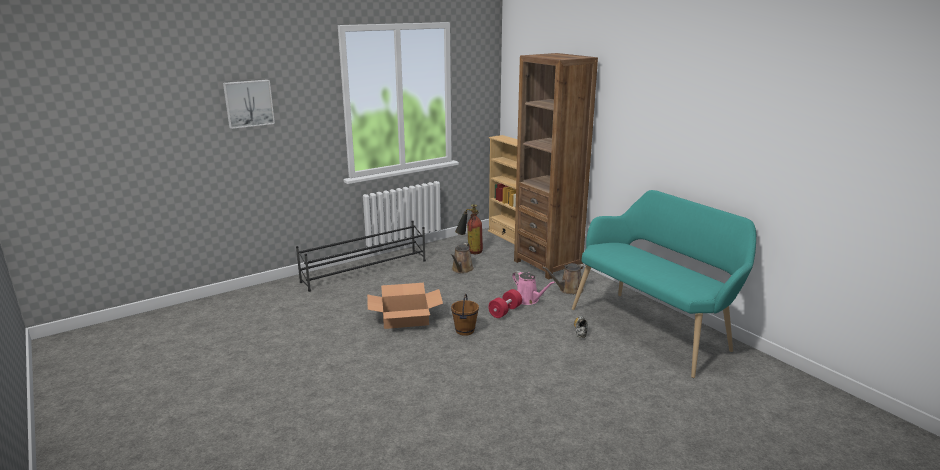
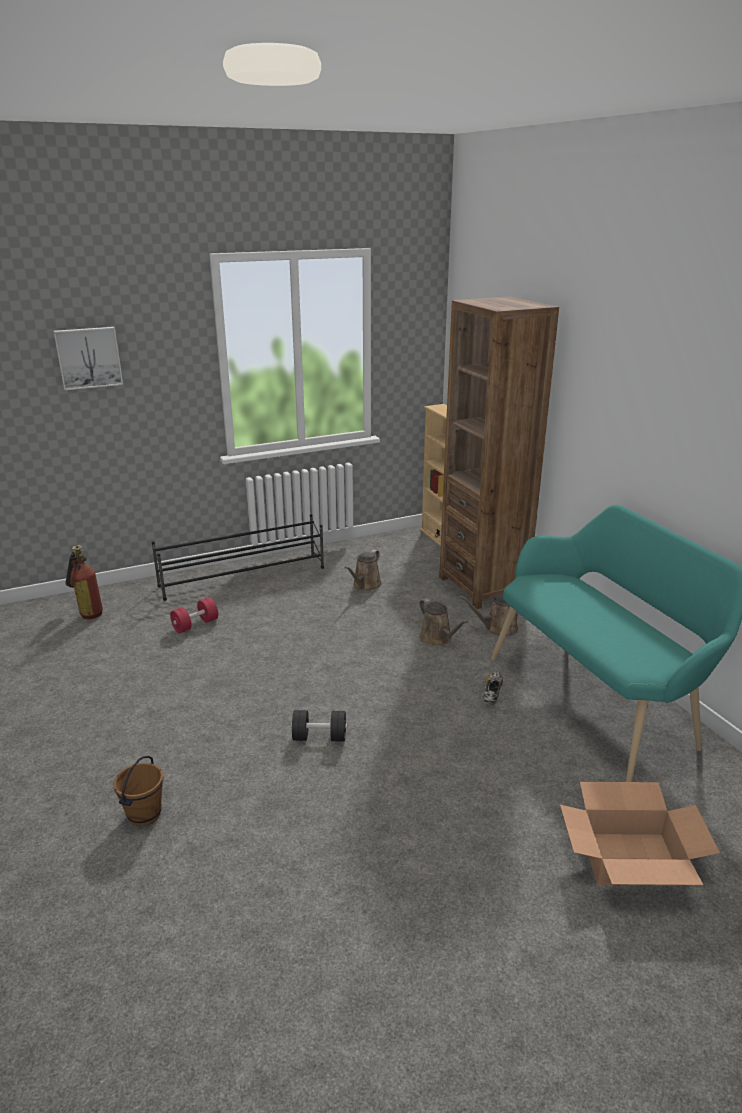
camera: 10 degrees right, 5 degrees up
cardboard box [367,283,443,329] -> cardboard box moved to [560,782,720,886]
brown bucket [451,294,479,336] -> brown bucket moved to [113,756,163,826]
fire extinguisher [455,204,483,254] -> fire extinguisher moved to [65,545,103,619]
red dumbbell [488,289,522,318] -> red dumbbell moved to [170,597,218,633]
pink watering can [512,271,555,305] -> brown watering can [419,598,468,646]
none -> black dumbbell [291,710,347,742]

